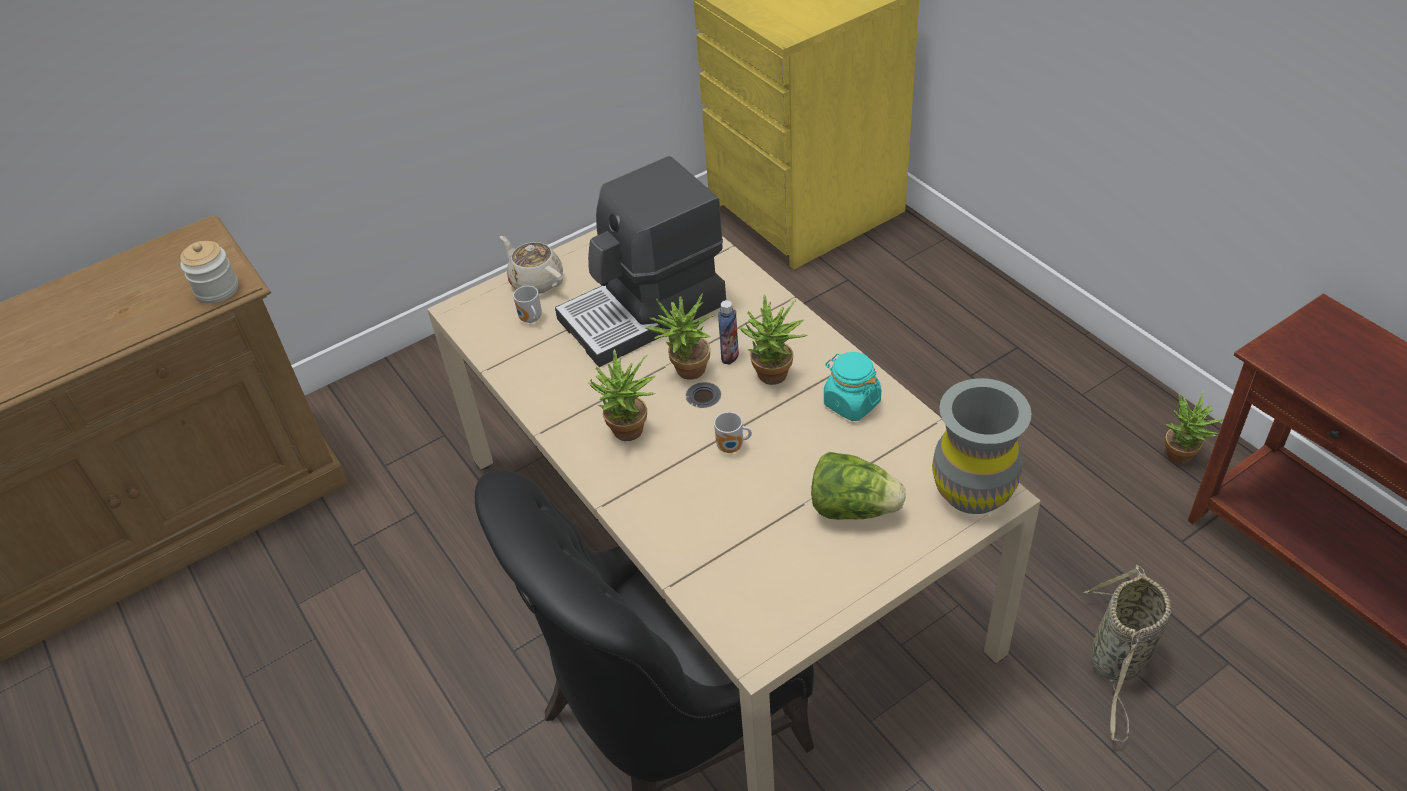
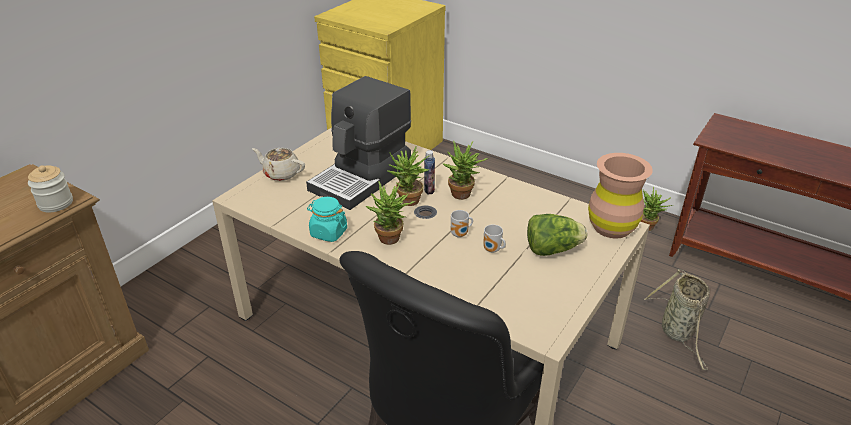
camera: 25 degrees left, 10 degrees down
mug [513,286,542,323] -> mug moved to [483,224,506,253]
turquoise jar [824,352,881,421] -> turquoise jar moved to [307,197,347,242]
grey vase [932,378,1031,514] -> brown vase [588,153,653,239]

